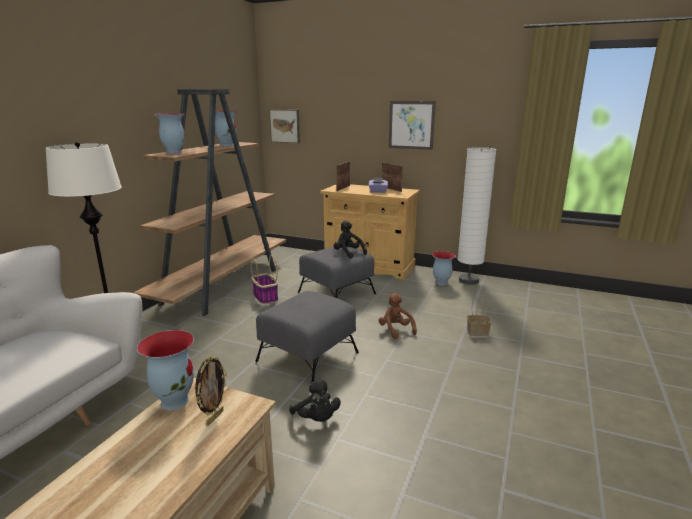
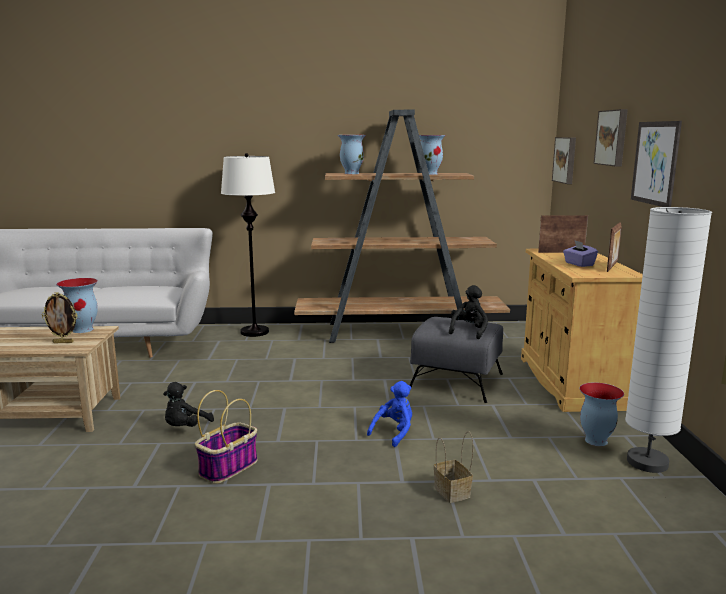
camera: 65 degrees right, 5 degrees down
basket [250,255,278,304] -> basket moved to [195,390,257,484]
grey ottoman [255,291,359,383] -> none
brown plush toy [378,293,417,339] -> blue plush toy [367,381,412,447]
none -> picture [594,109,628,166]

